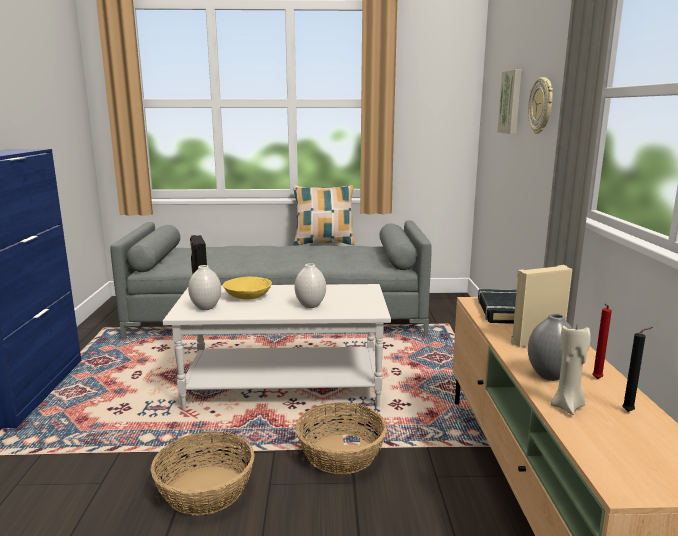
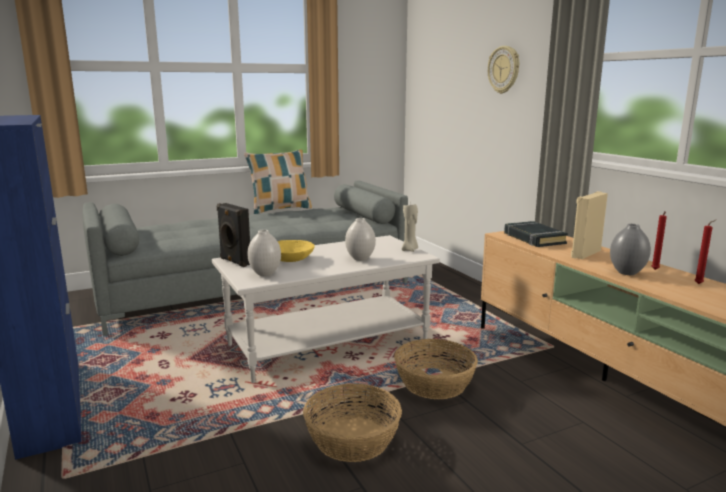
camera: 25 degrees left, 0 degrees up
picture [497,69,522,134] -> none
beige candle [551,326,590,415] -> beige candle moved to [402,203,418,252]
black candle [622,327,653,412] -> red candle [695,220,716,284]

